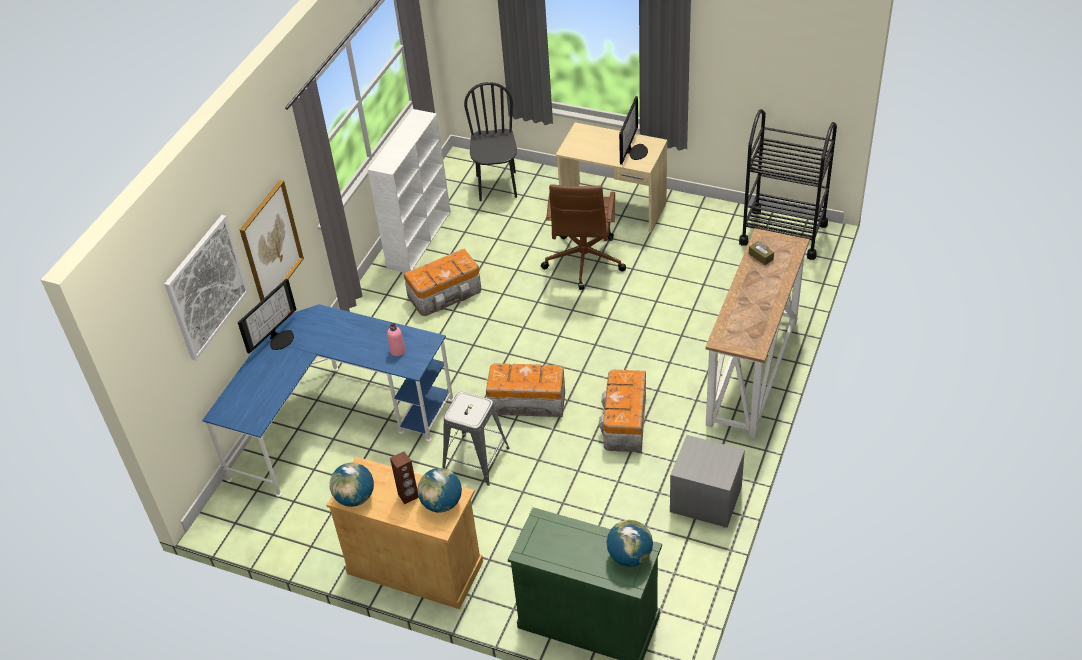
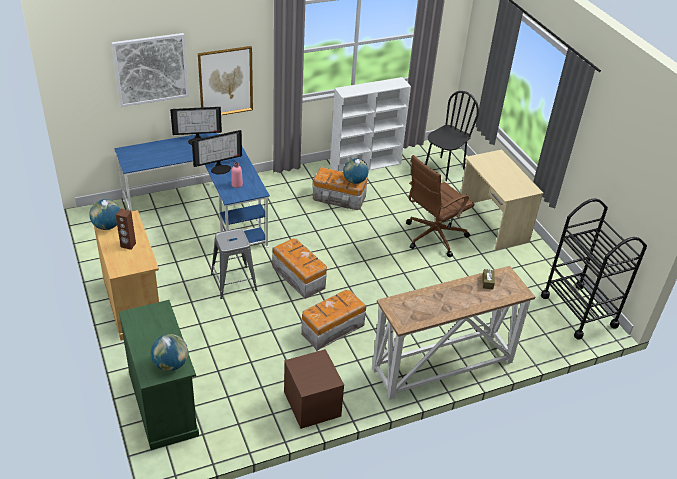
camera: 40 degrees right, 5 degrees down
globe [417,468,462,513] -> globe moved to [343,158,369,184]
monitor [619,96,648,165] -> monitor moved to [192,130,242,174]
grey nightstand [670,435,745,528] -> brown nightstand [284,349,344,429]

